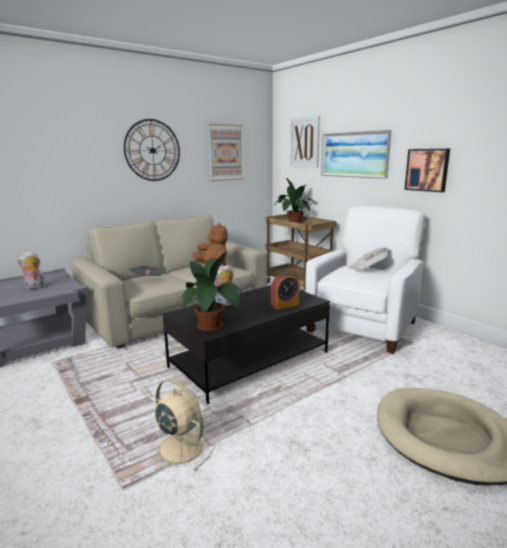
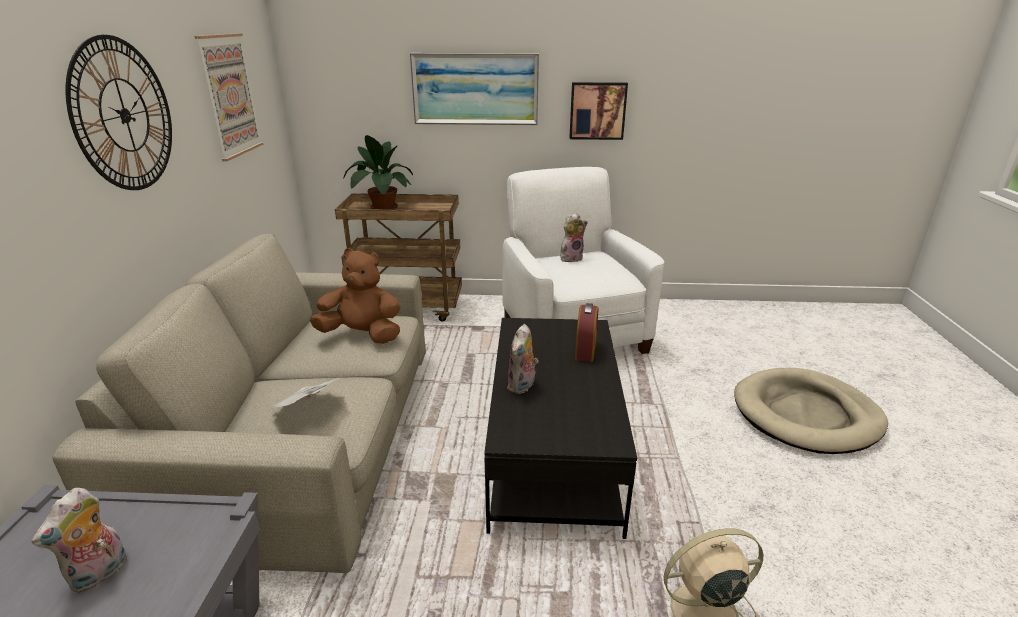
camera: 50 degrees left, 10 degrees up
potted plant [179,252,246,331] -> none
picture [290,116,320,168] -> none
newspaper [348,248,389,271] -> plush toy [560,213,588,262]

